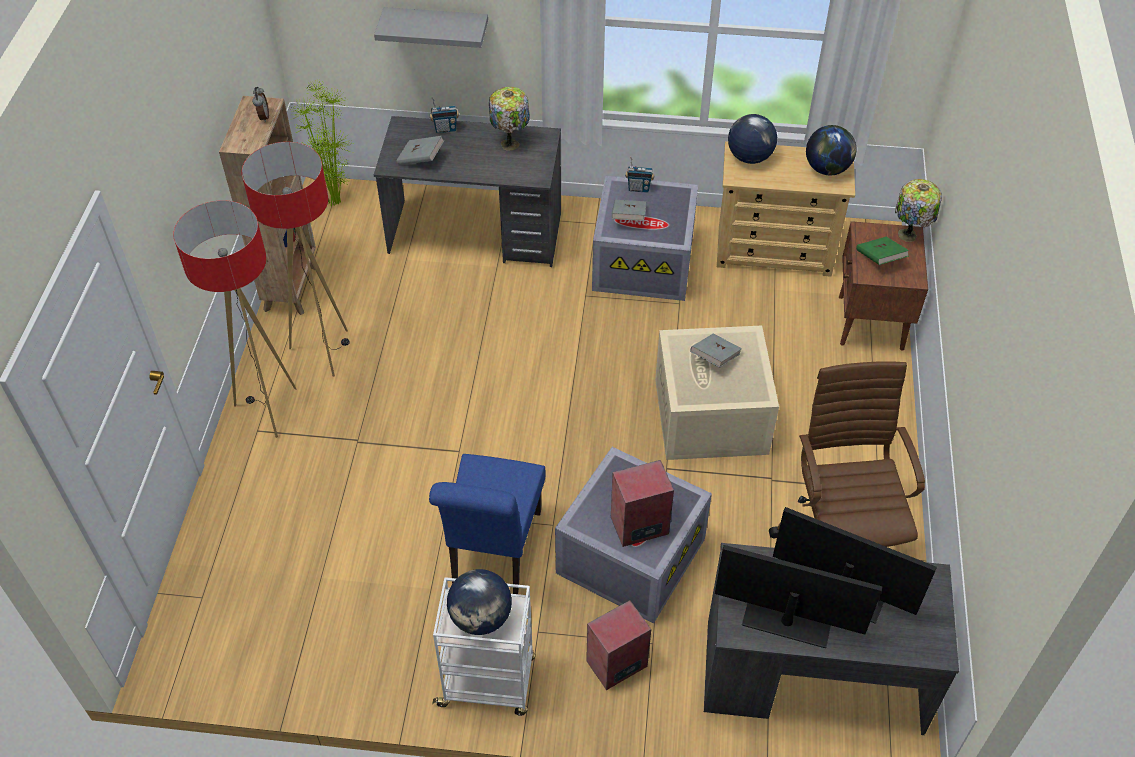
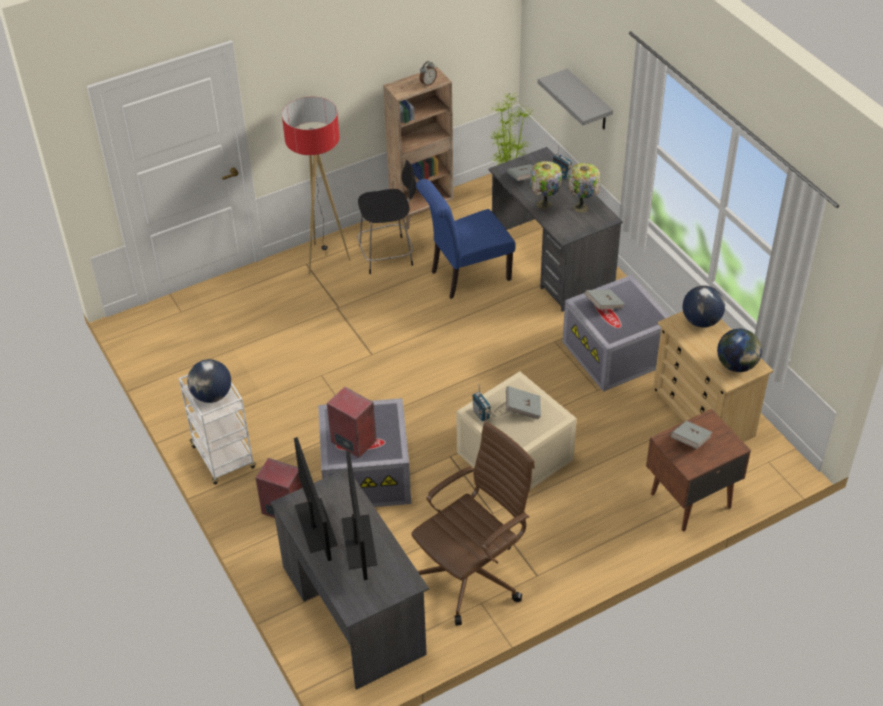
camera: 55 degrees right, 5 degrees down
floor lamp [241,142,350,376] -> black chair [357,160,416,274]
blue chair [429,454,545,594] -> blue chair moved to [416,179,516,299]
radio [625,157,654,193] -> radio moved to [472,384,493,421]
green book [856,237,909,265] -> grey book [671,421,712,449]
table lamp [895,179,942,242] -> table lamp moved to [530,161,562,209]

